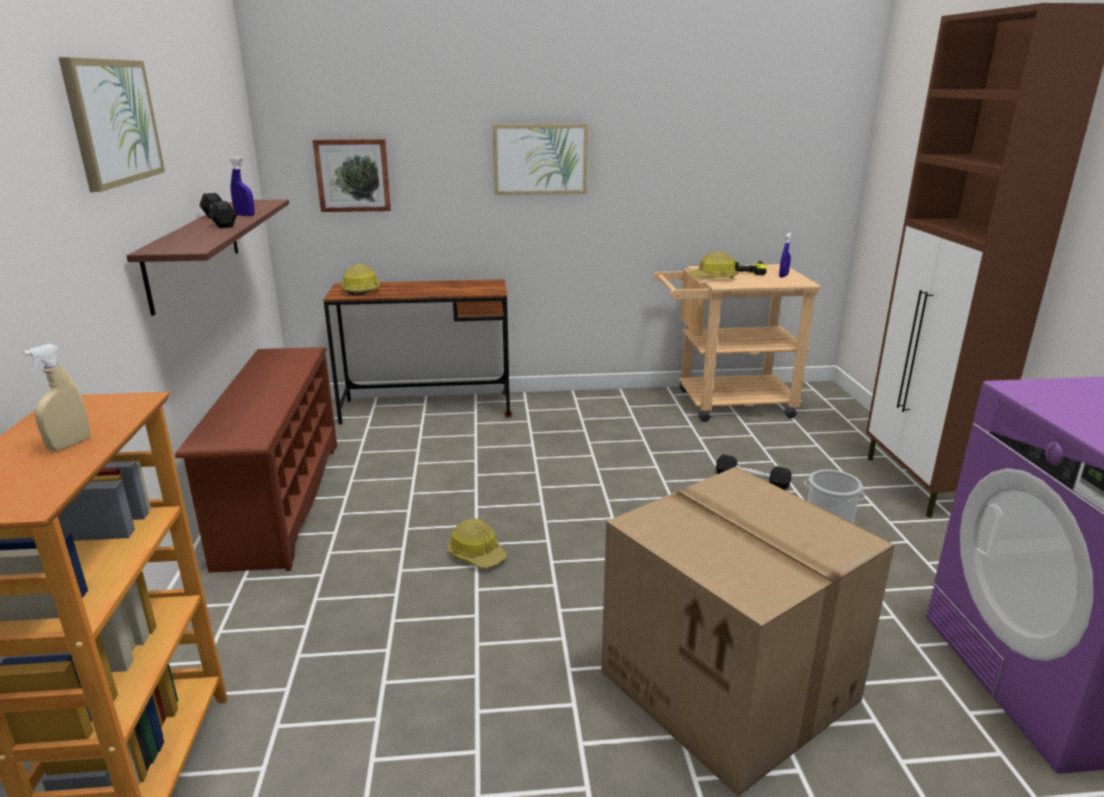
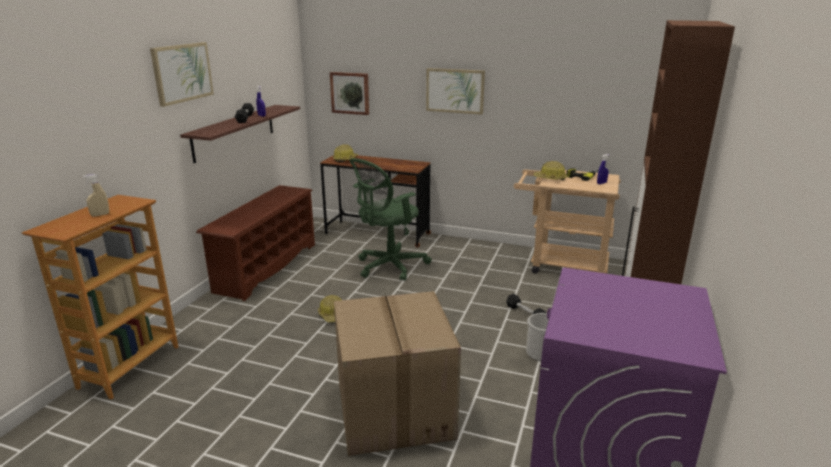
camera: 25 degrees right, 0 degrees up
none -> green office chair [349,158,432,281]

